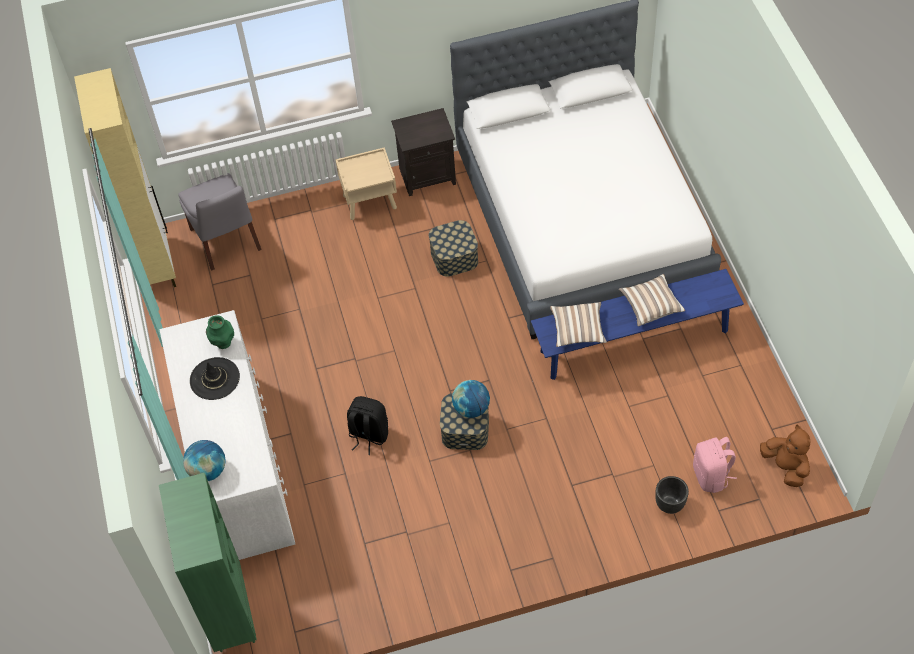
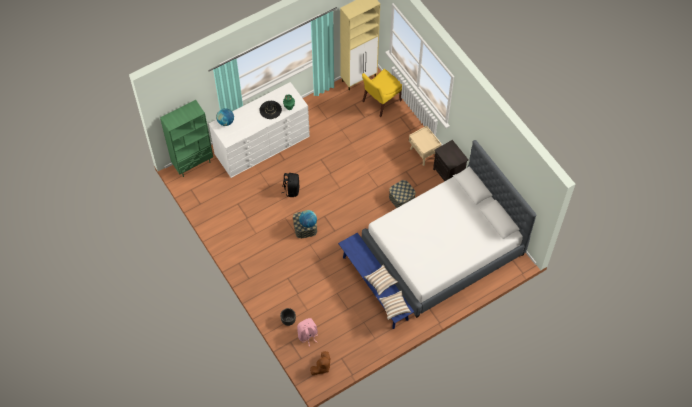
camera: 70 degrees right, 5 degrees up
grey chair [178,173,262,271] -> yellow chair [362,69,402,117]
pillow [550,302,607,347] -> pillow moved to [379,290,411,320]

